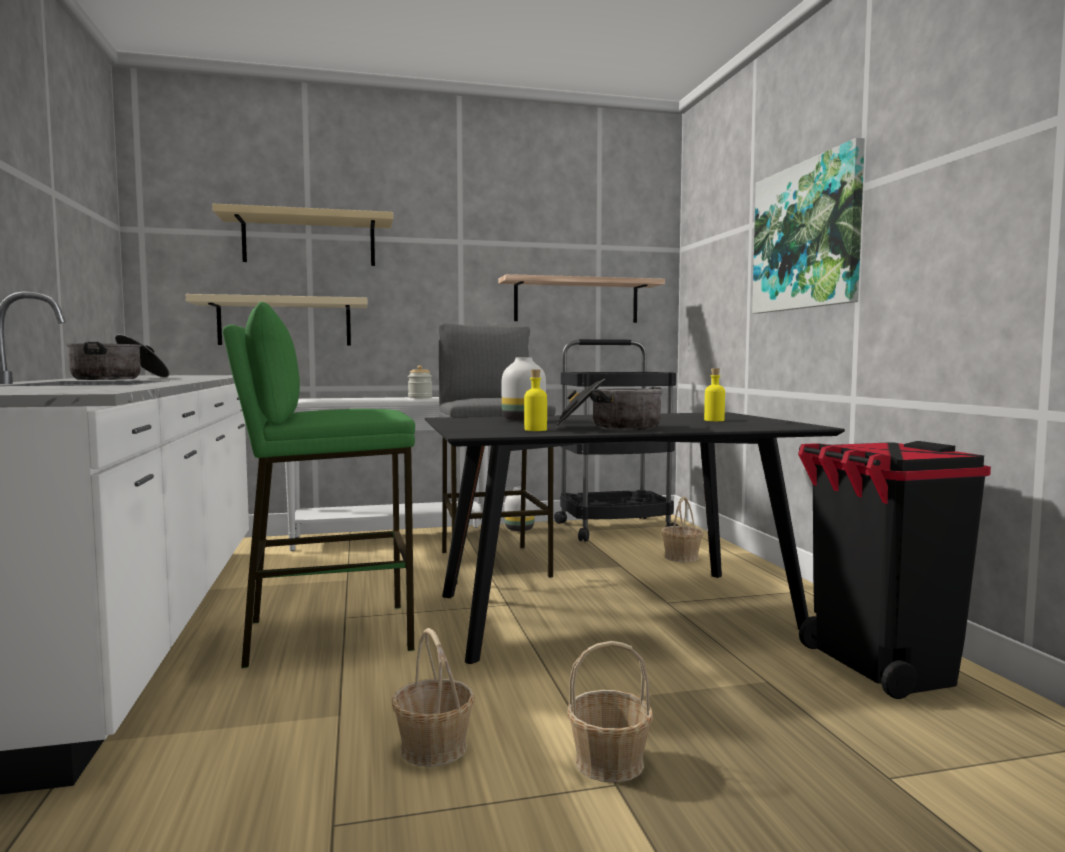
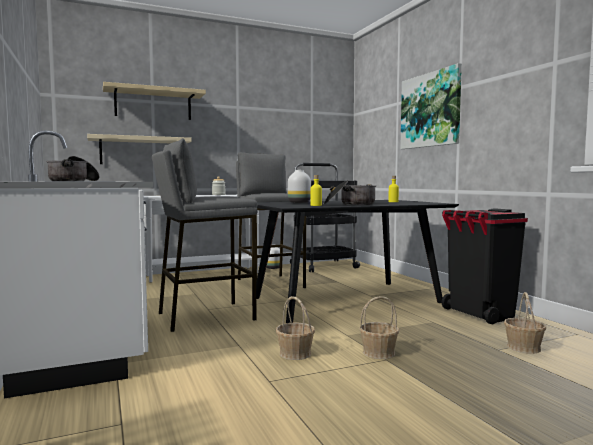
camera: 10 degrees left, 0 degrees up
green stool [222,302,415,668] -> grey stool [152,138,258,332]
shelf [499,274,665,323] -> none
basket [661,497,704,562] -> basket moved to [504,292,546,354]

